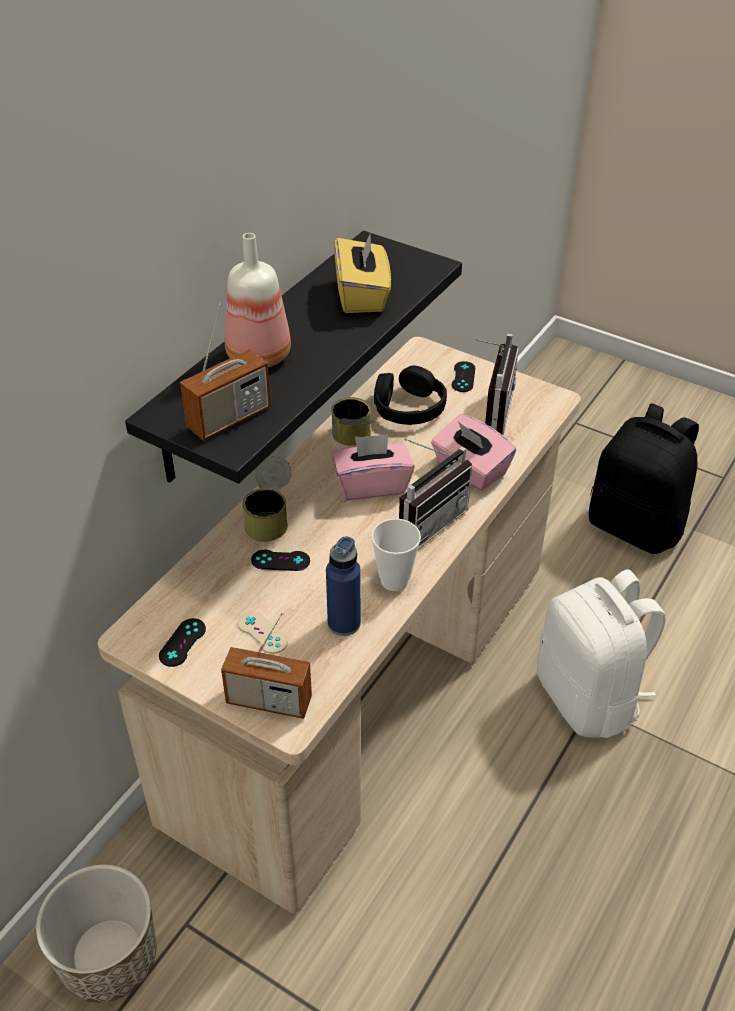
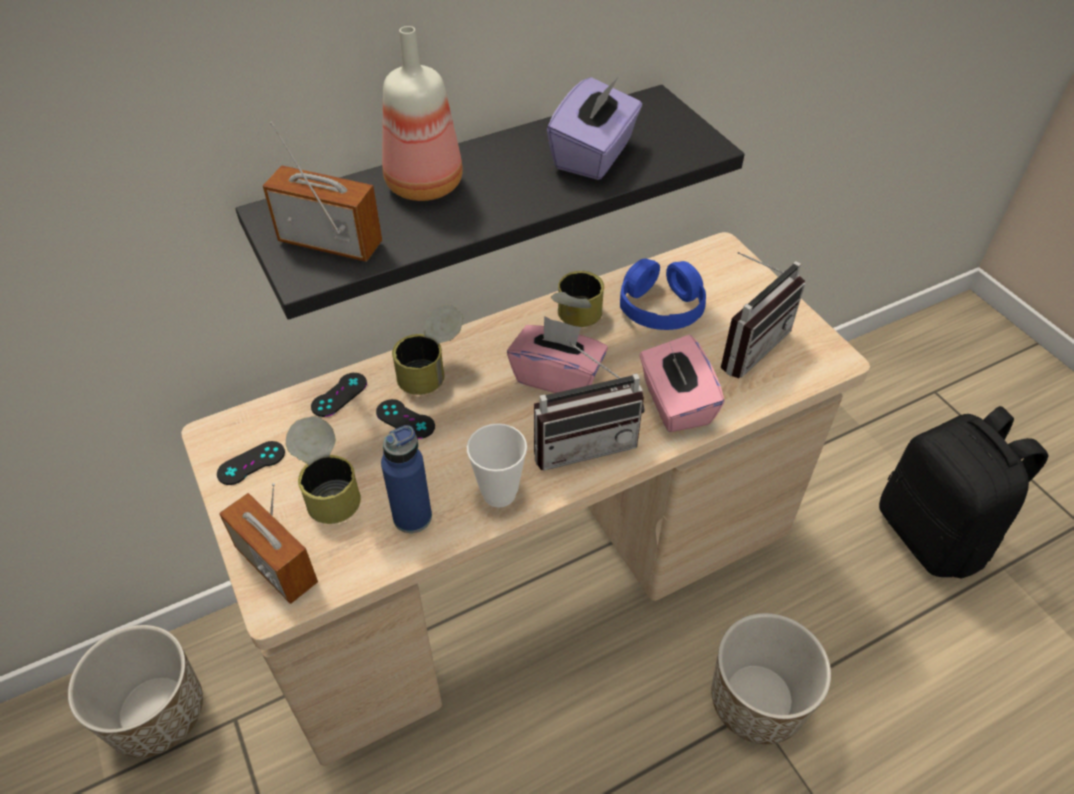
camera: 30 degrees right, 5 degrees up
radio [180,302,271,441] -> radio turned 150 degrees counterclockwise [263,122,382,262]
beige game controller [237,611,288,654] -> can [286,416,361,524]
yellow tissue box [334,231,391,313] -> purple tissue box [547,76,642,180]
black headphones [374,366,447,425] -> blue headphones [620,259,706,330]
black game controller [452,361,475,392] -> black game controller moved to [311,373,367,417]
white backpack [537,569,666,738] -> planter [711,613,831,744]

